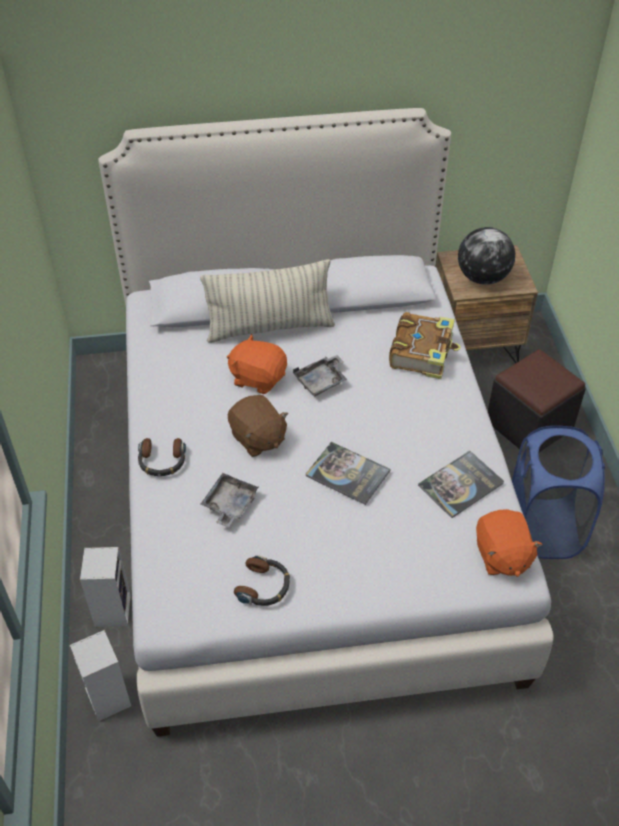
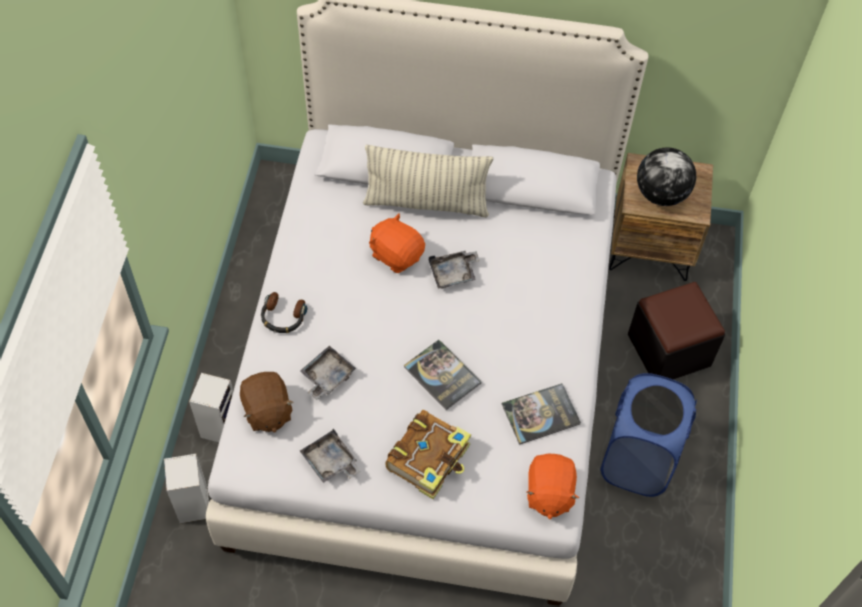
camera: 15 degrees right, 10 degrees up
brown plush toy [228,395,288,457] -> brown plush toy moved to [240,372,294,432]
headphones [234,556,290,606] -> grey tray [300,429,361,483]
book [389,312,461,379] -> book moved to [386,410,471,499]

